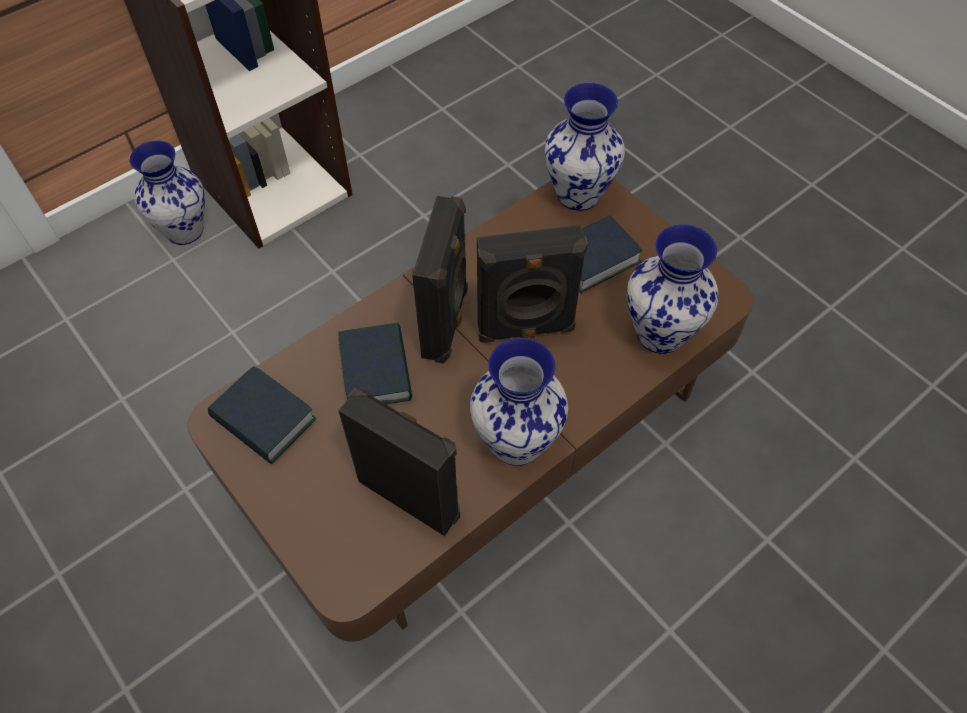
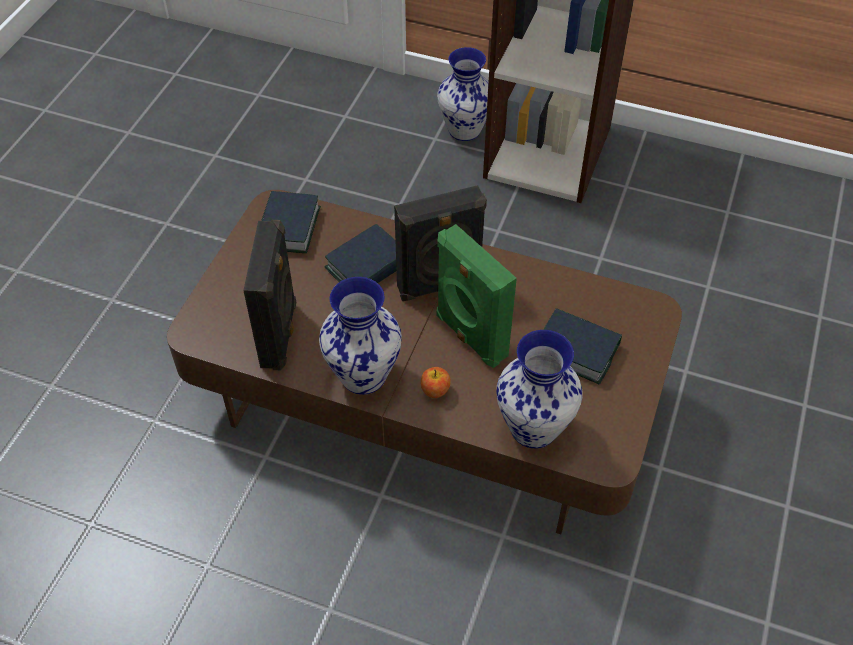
camera: 60 degrees right, 5 degrees down
black speaker [477,225,588,343] -> green speaker [437,224,517,368]
vase [545,83,625,211] -> none
none -> apple [421,367,451,398]

